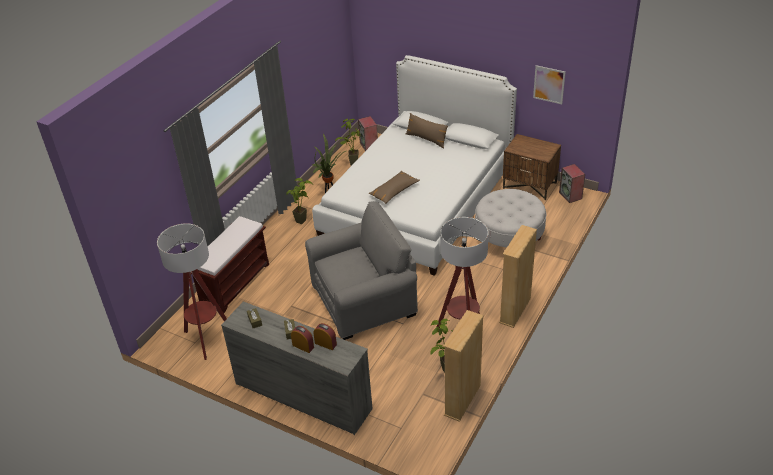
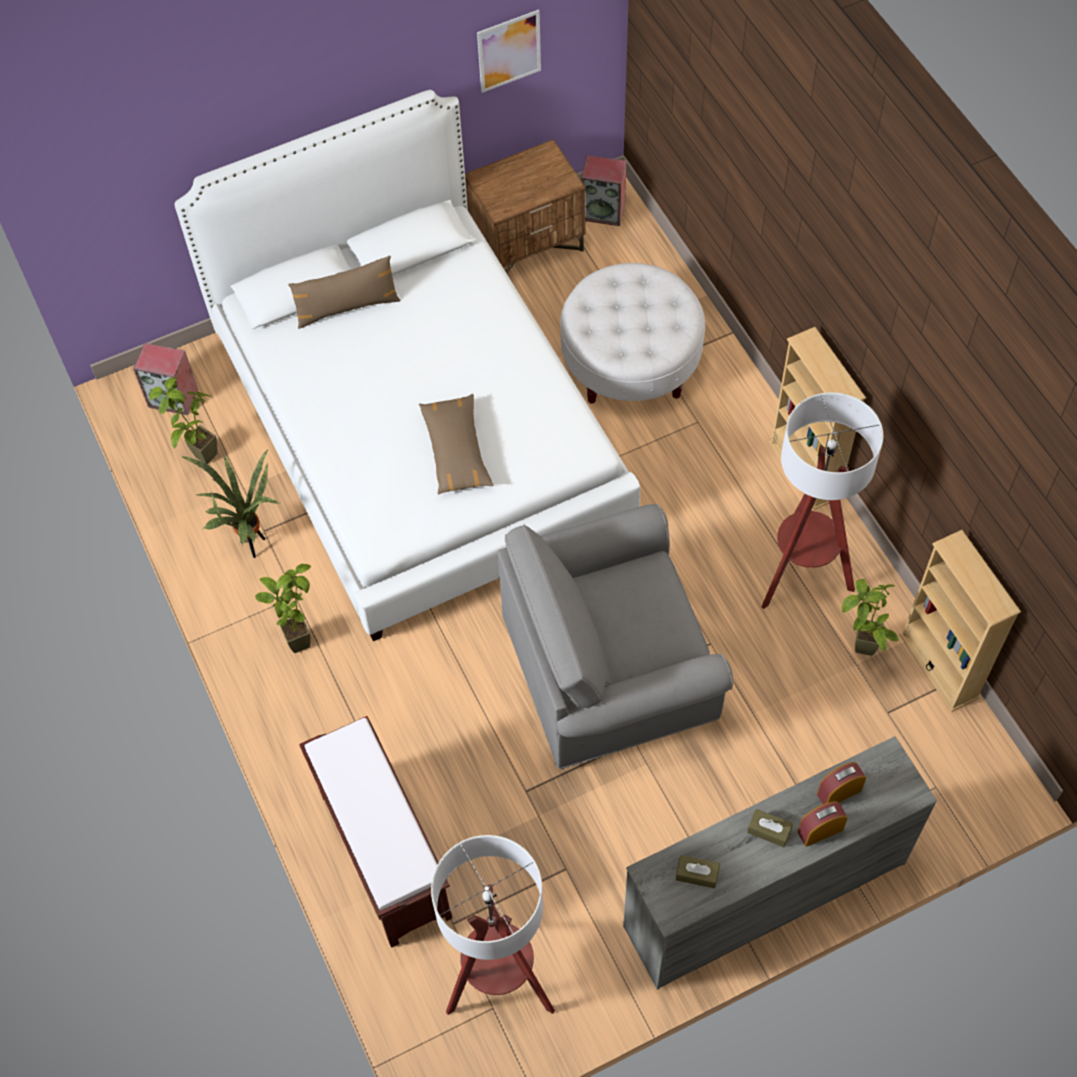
camera: 55 degrees left, 20 degrees up
grey armchair [305,201,418,340] -> grey armchair turned 120 degrees counterclockwise [497,504,733,769]

